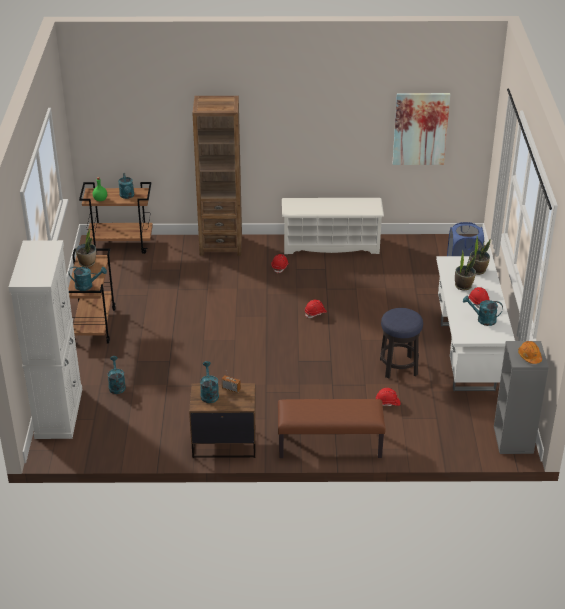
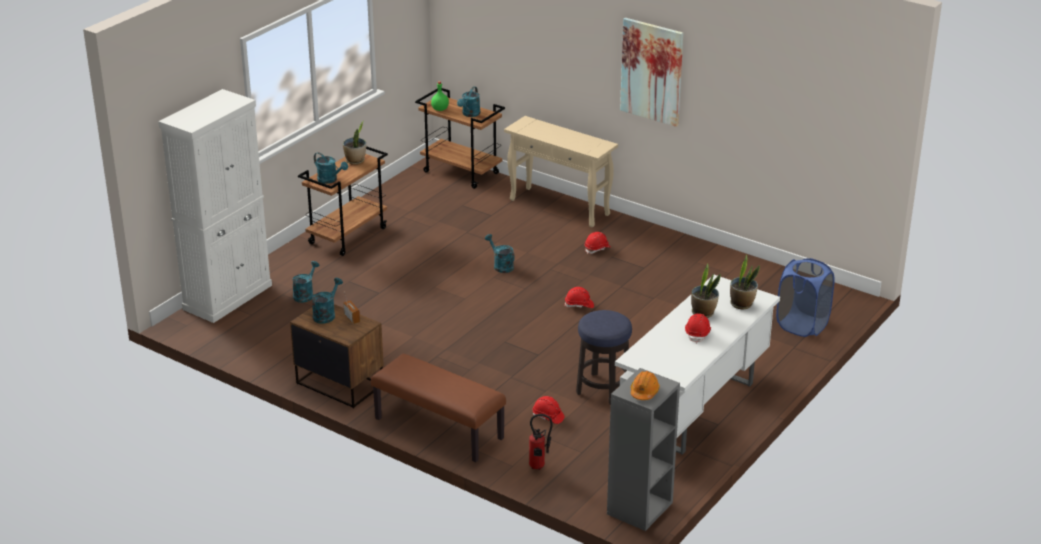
camera: 35 degrees right, 5 degrees down
brown bookcase [192,96,242,256] -> beige console table [504,116,618,228]
white shoe rack [282,198,384,254] -> none
picture [392,93,450,165] -> picture moved to [620,18,683,127]
turquoise watering can [463,296,503,326] -> turquoise watering can moved to [485,234,515,273]
none -> fire extinguisher [529,414,553,470]

